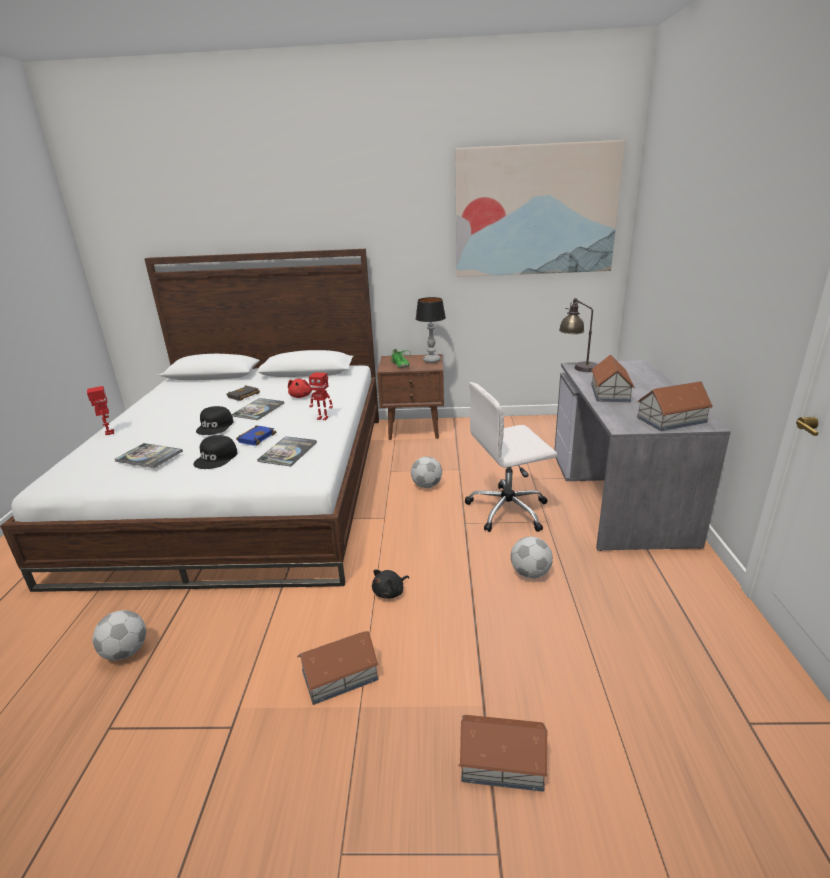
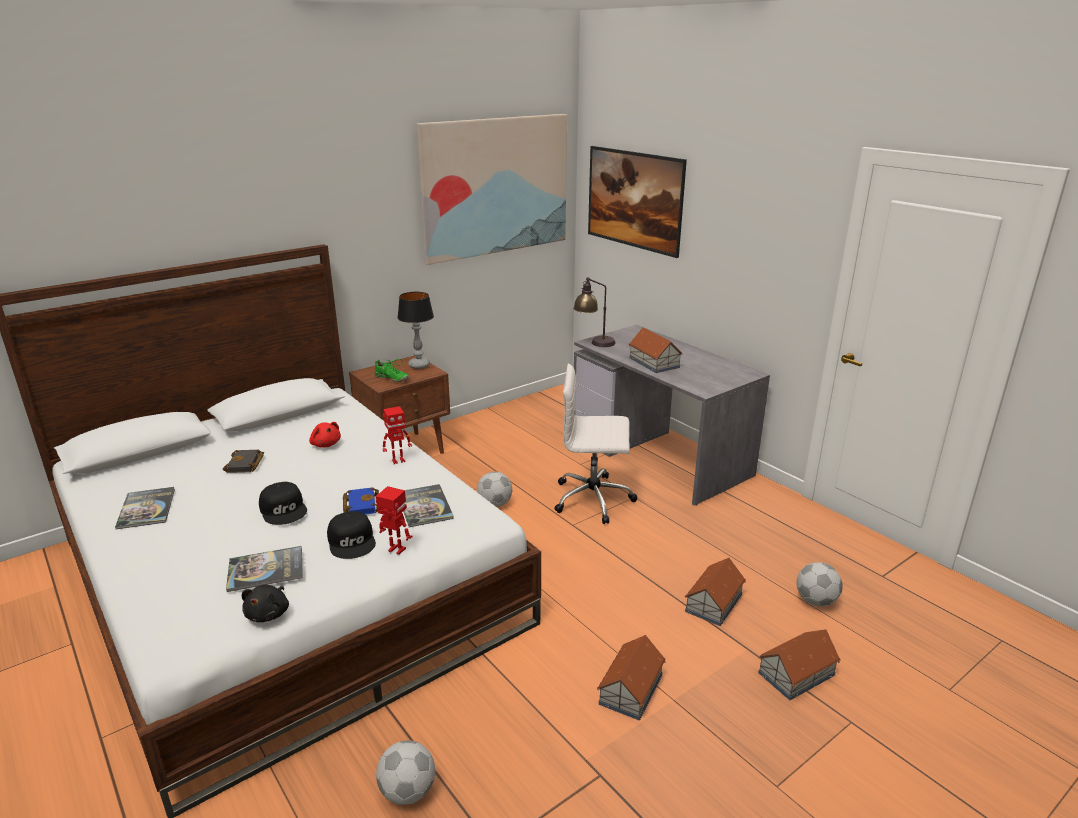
camera: 40 degrees left, 0 degrees up
toy robot [87,386,114,435] -> toy robot moved to [376,486,412,555]
book [231,398,284,420] -> book moved to [115,487,175,529]
black plush toy [372,569,409,598] -> black plush toy moved to [242,585,289,622]
white office chair [465,382,557,532] -> white office chair turned 60 degrees clockwise [555,364,637,524]
football [511,536,553,579] -> football moved to [796,562,843,606]
toy house [637,381,713,431] -> toy house moved to [685,558,746,626]
none -> picture [588,146,687,258]

